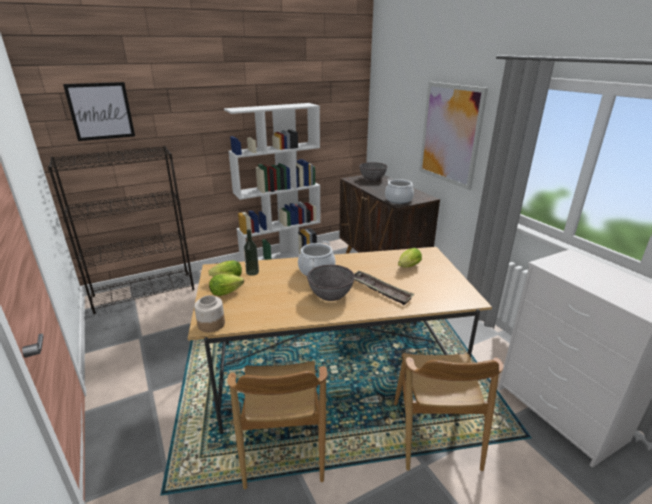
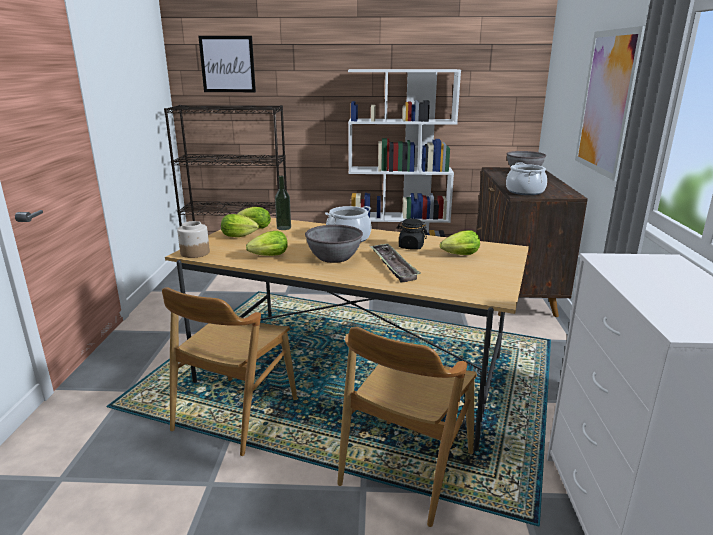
camera: 30 degrees right, 5 degrees down
none -> lettuce [246,231,288,256]
none -> black jar [397,219,427,250]

